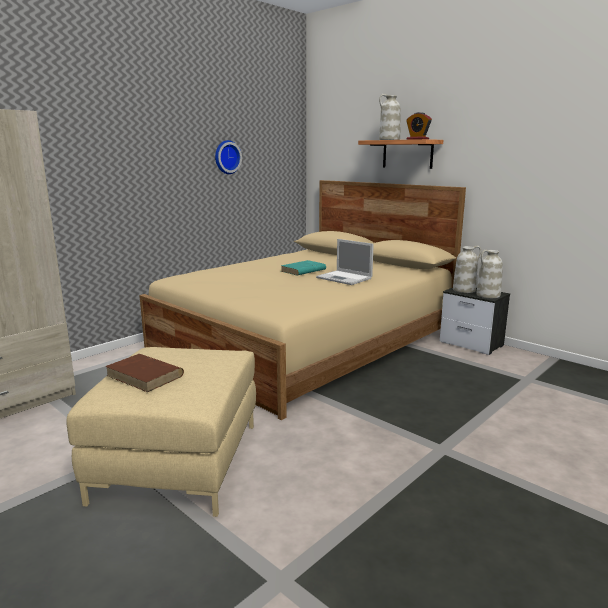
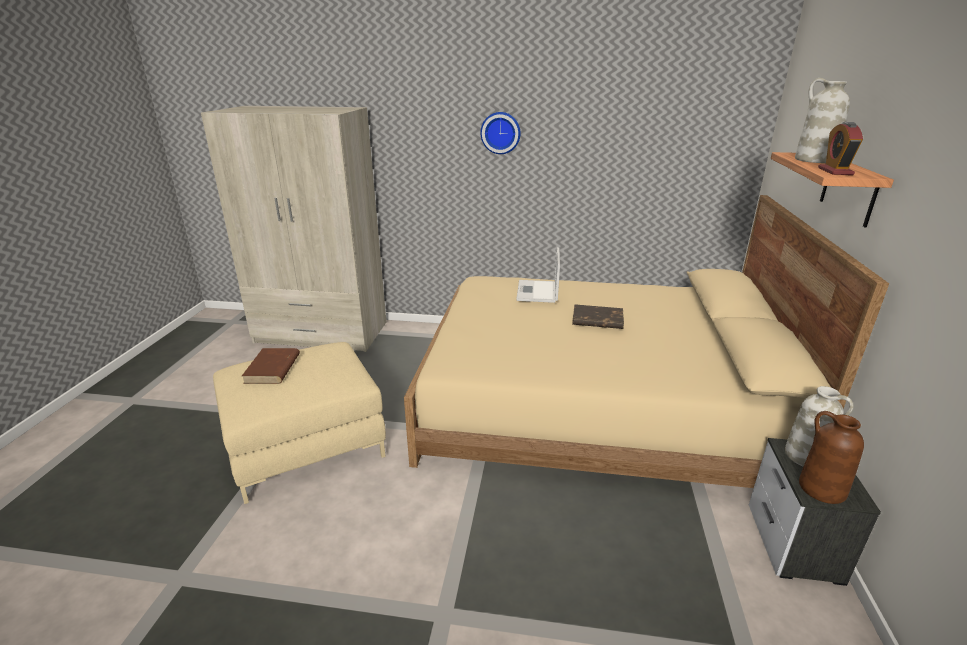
camera: 55 degrees right, 10 degrees up
wall clock [215,140,242,174] -> wall clock moved to [480,112,521,154]
turquoise book [281,260,326,275] -> brown book [572,304,624,329]
laptop [316,239,374,285] -> laptop moved to [516,247,560,303]
white vase [476,250,503,298] -> brown vase [799,411,864,504]

